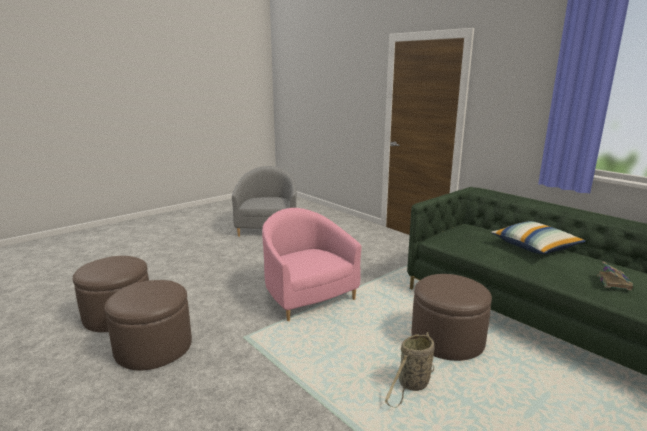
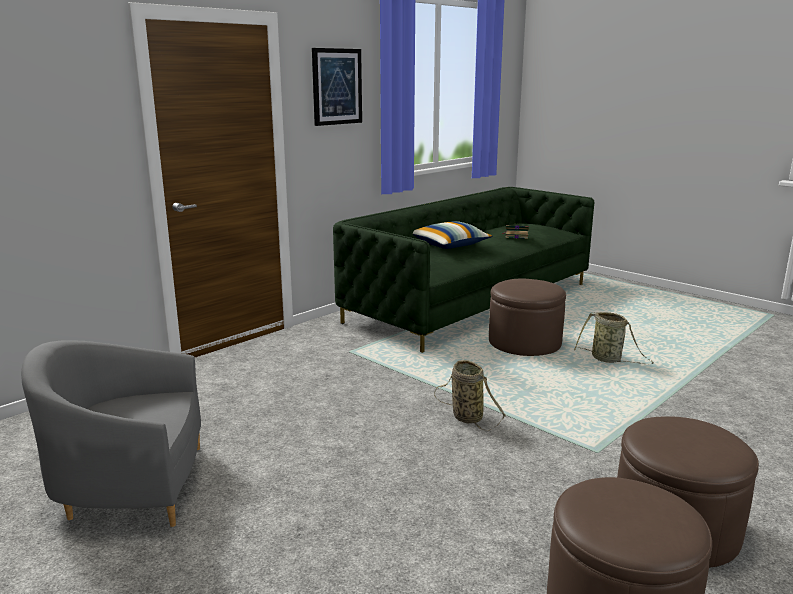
camera: 95 degrees left, 0 degrees up
pink armchair [262,208,361,321] -> basket [434,360,506,431]
none -> picture [312,48,362,126]

